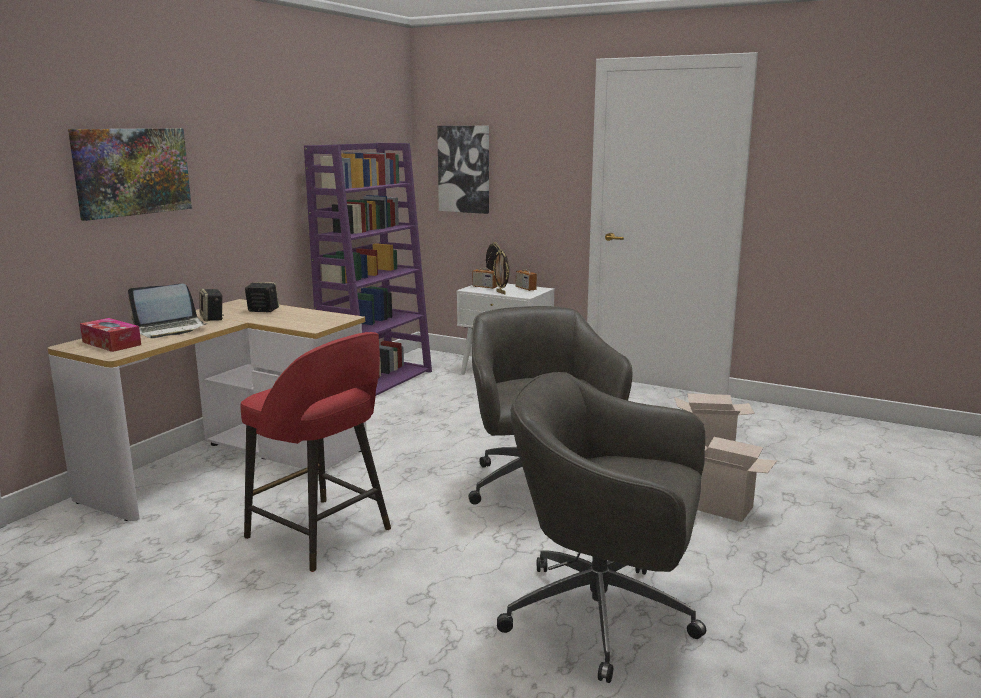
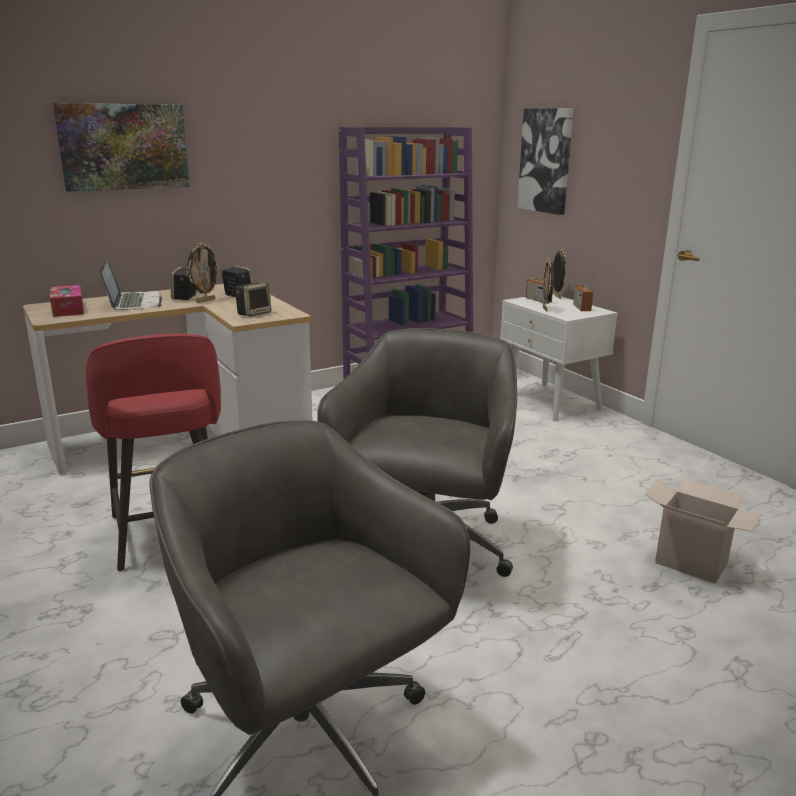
camera: 30 degrees right, 5 degrees up
laptop [128,284,208,338] -> laptop turned 105 degrees counterclockwise [100,262,162,310]
cardboard box [697,437,777,522] -> none
none -> picture frame [186,242,220,303]
none -> speaker [235,283,271,317]

